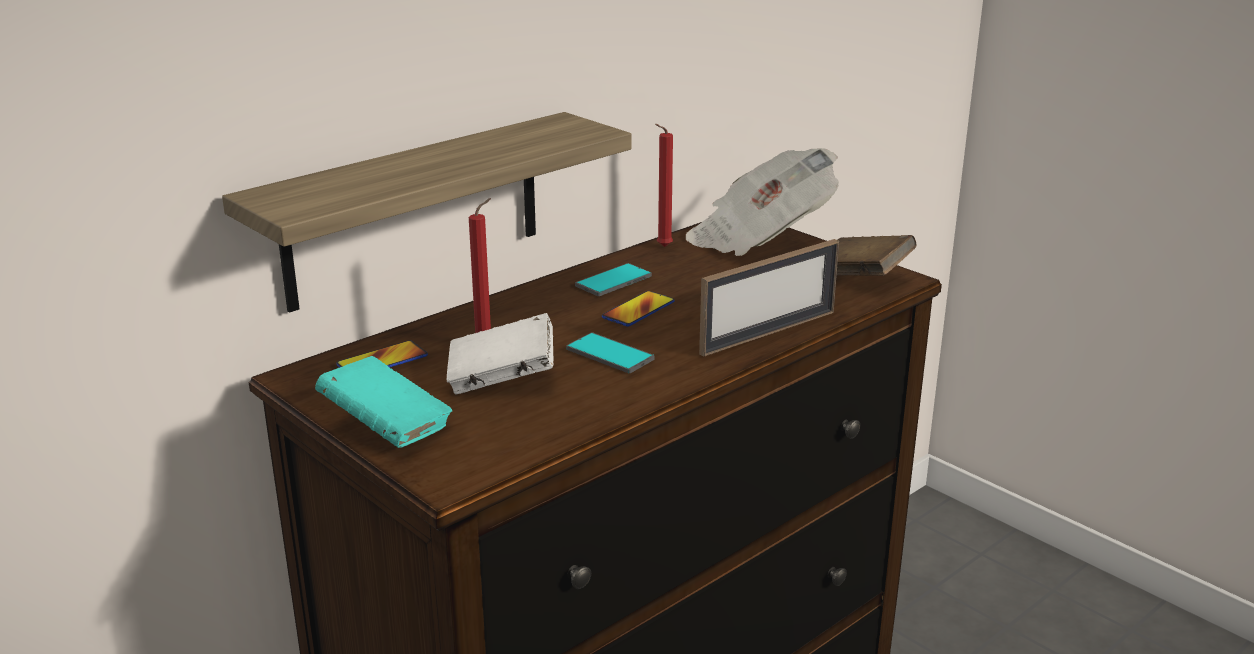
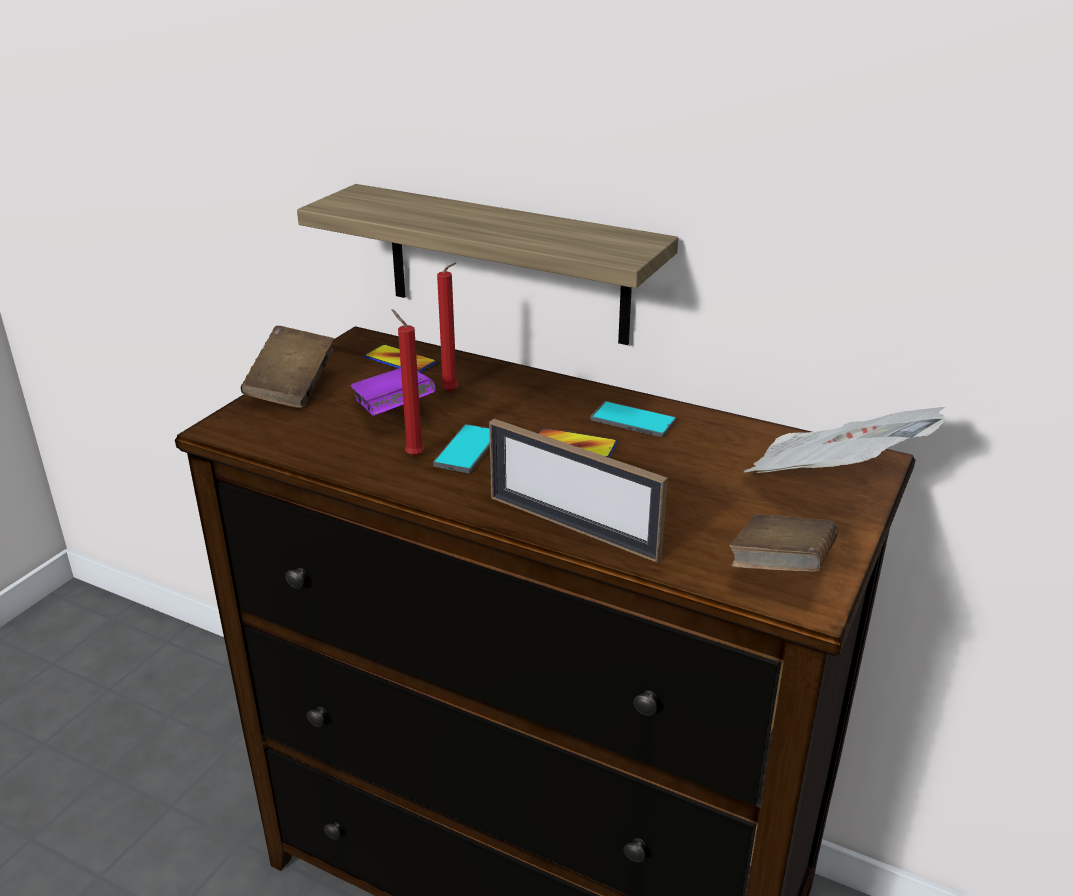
camera: 70 degrees right, 5 degrees up
turquoise book [315,356,452,448] -> brown book [241,326,334,408]
white book [447,313,554,394] -> purple book [350,368,436,416]
red candle [655,124,673,247] -> red candle moved to [391,309,424,456]

